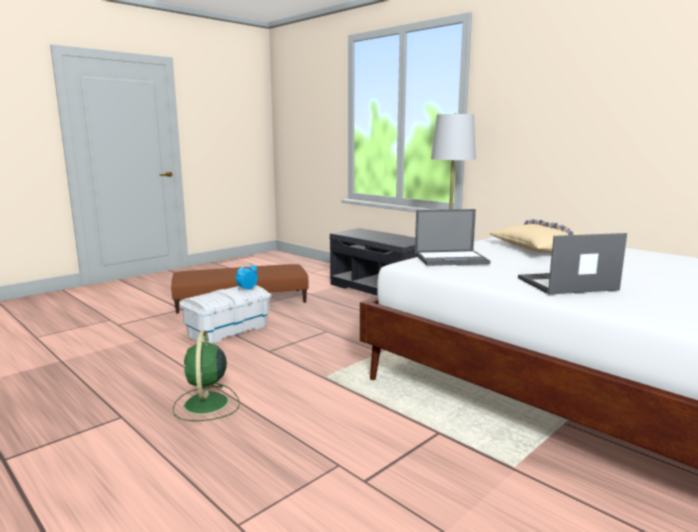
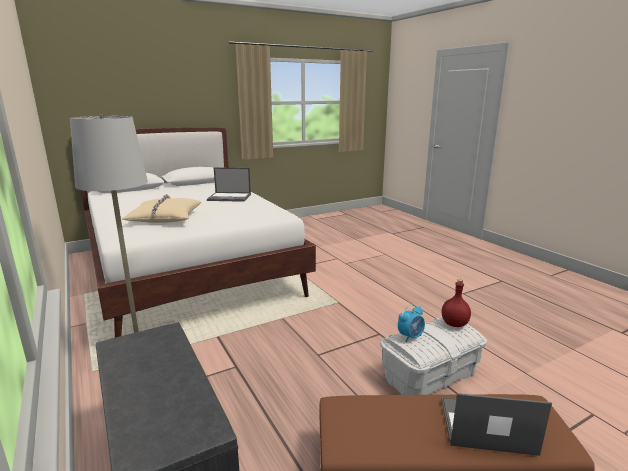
camera: 165 degrees left, 5 degrees up
green fan [173,331,240,421] -> none
laptop [415,209,490,266] -> laptop moved to [441,393,552,456]
none -> red bottle [442,279,471,327]

